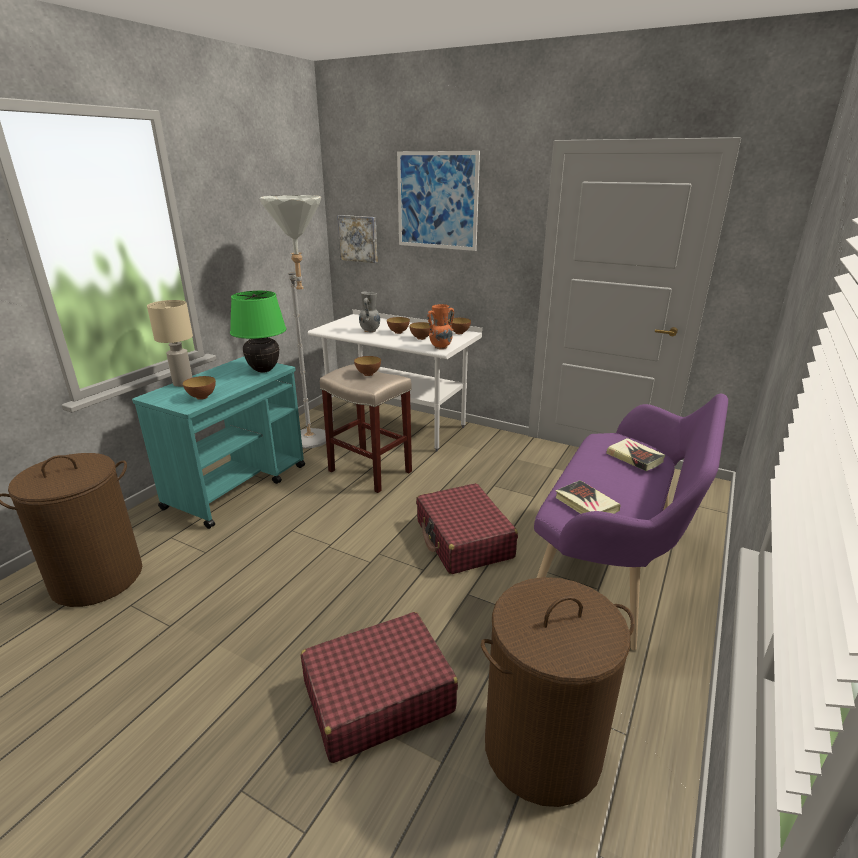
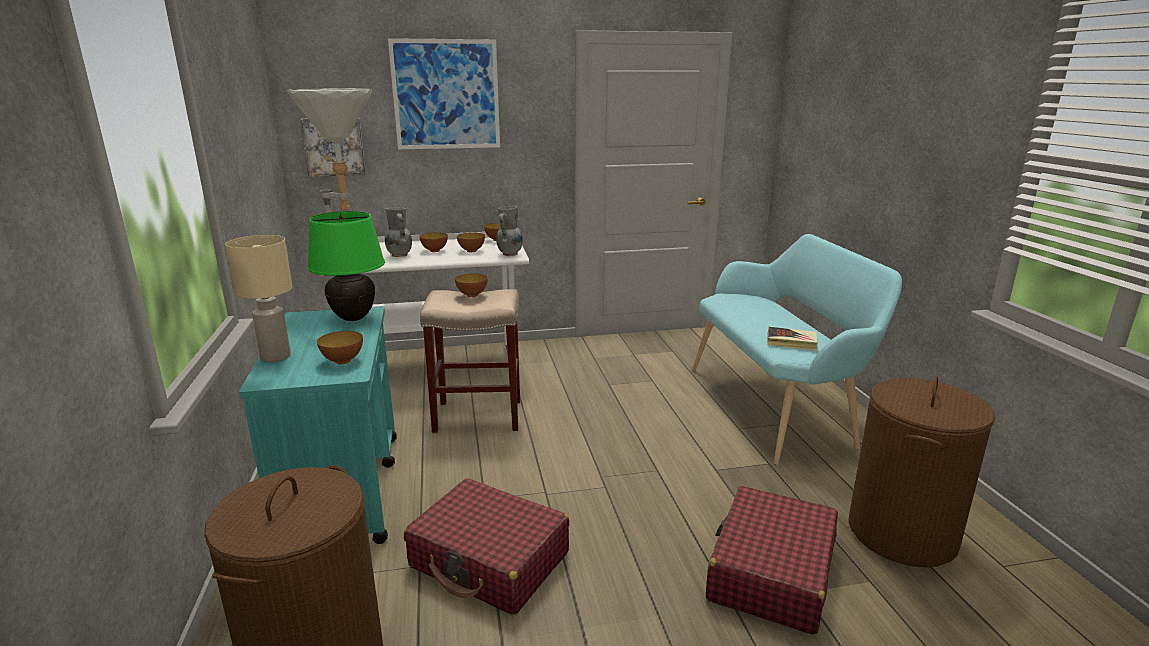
camera: 40 degrees left, 5 degrees down
red suitcase [416,483,518,574] -> red suitcase moved to [404,478,569,615]
orange vase [427,304,454,349] -> grey vase [496,205,523,256]
purple bench [534,394,728,650] -> turquoise bench [692,234,902,465]
book [606,438,666,471] -> none

